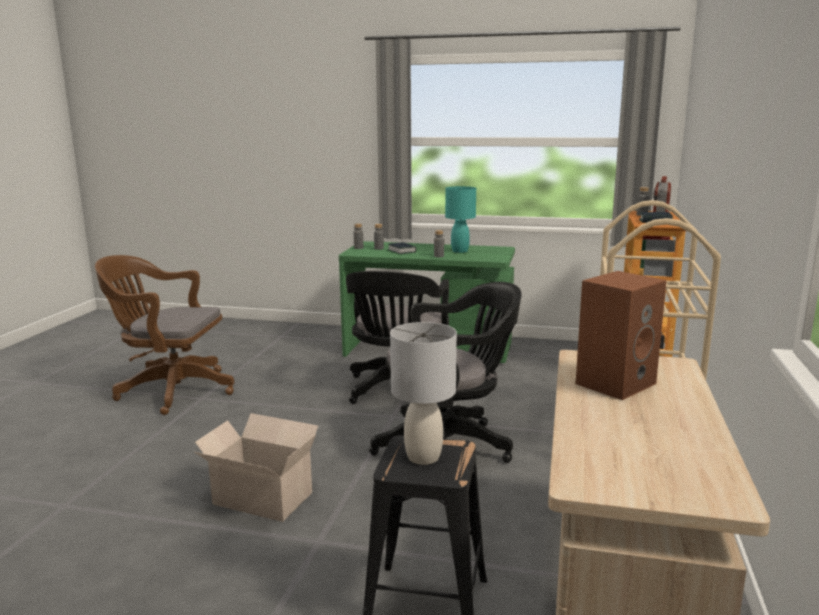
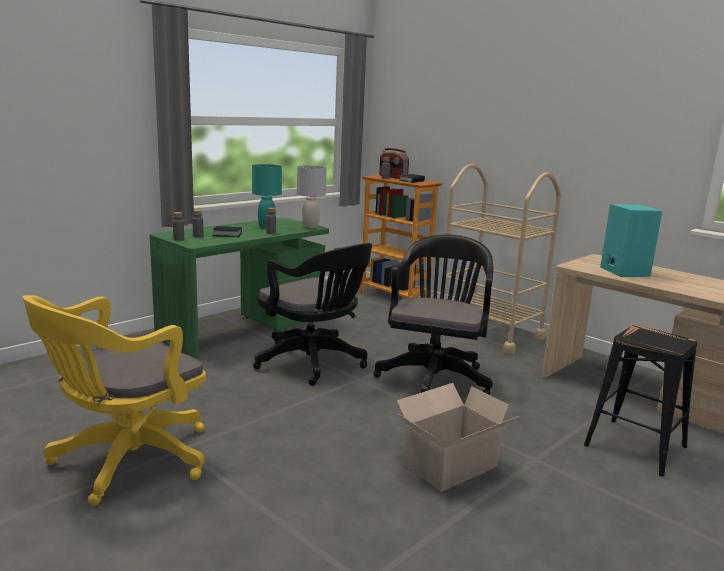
camera: 60 degrees left, 0 degrees up
brown office chair [95,255,234,415] -> yellow office chair [23,295,206,506]
grey table lamp [390,322,457,465] -> grey table lamp moved to [297,165,327,228]
brown speaker [576,271,667,400] -> turquoise speaker [600,204,662,277]

